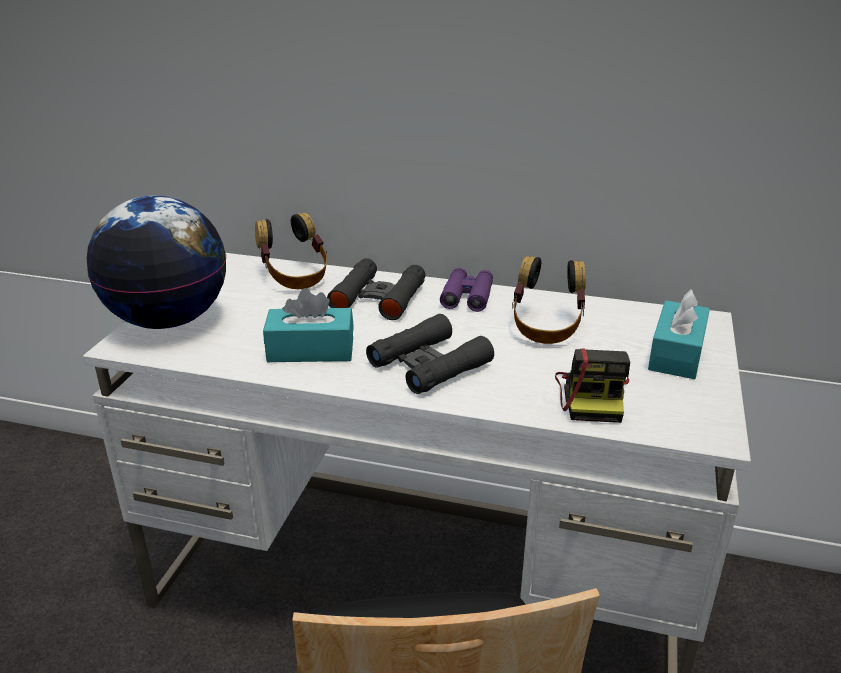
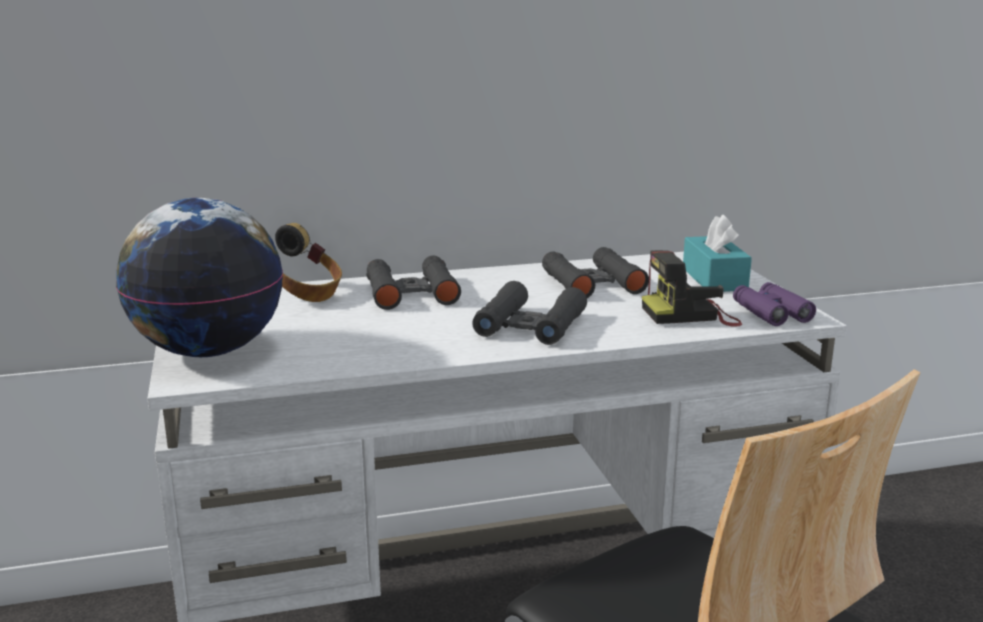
camera: 30 degrees left, 10 degrees down
turquoise tissue box [263,288,354,362] -> none
purple binoculars [440,268,493,312] -> purple binoculars moved to [733,282,816,326]
headphones [512,256,586,344] -> black binoculars [542,247,649,298]
camera [555,348,630,423] -> camera turned 105 degrees clockwise [642,250,742,326]

